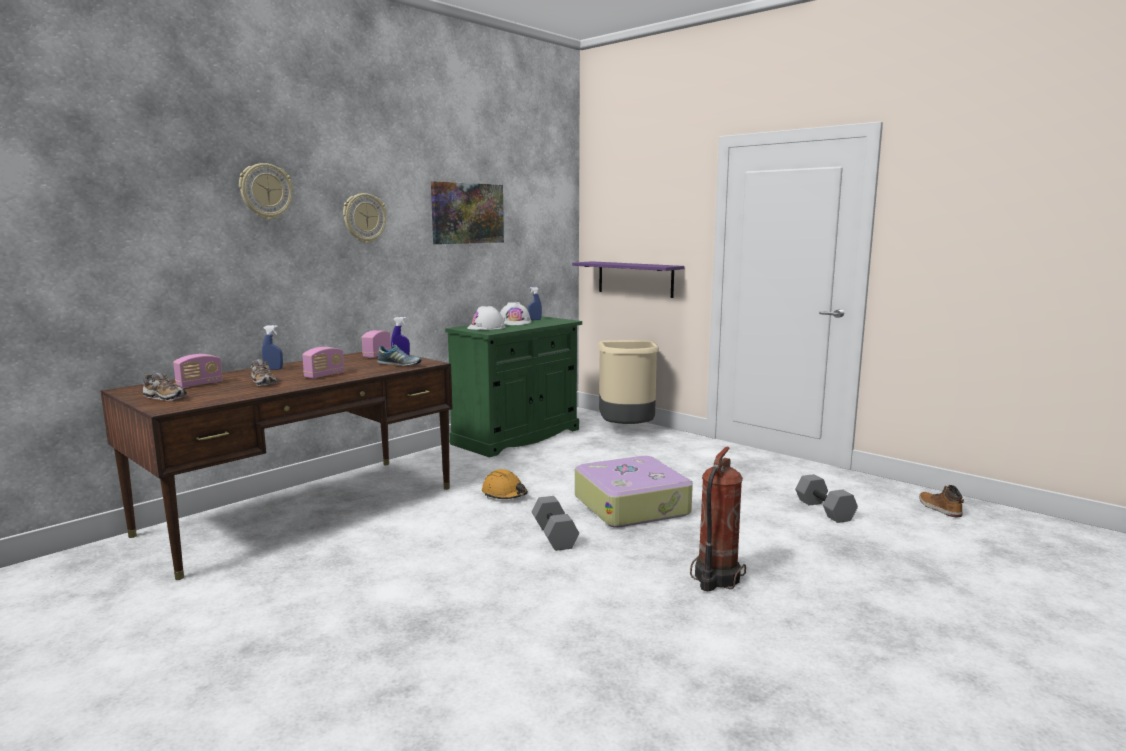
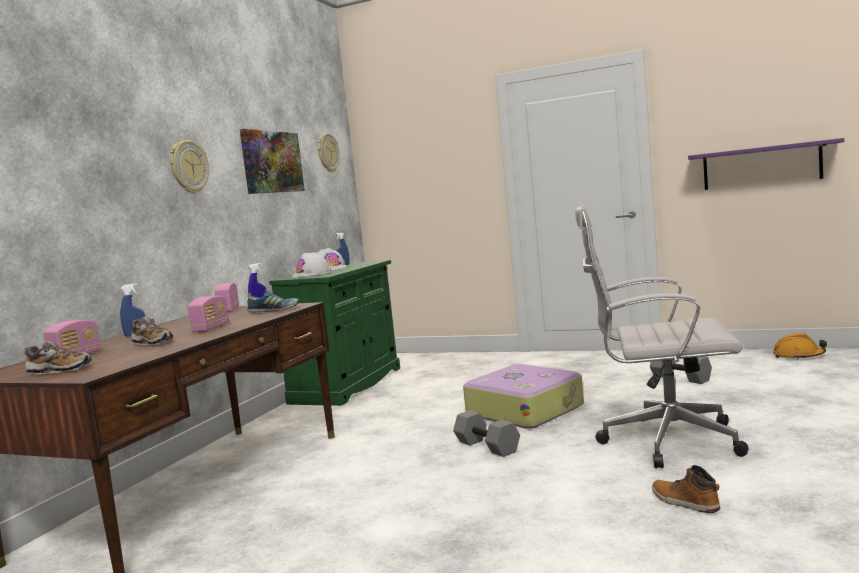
camera: 20 degrees left, 5 degrees down
wall clock [239,163,293,220] -> wall clock moved to [318,133,340,173]
orange hard hat [482,469,528,499] -> orange hard hat moved to [773,333,827,359]
purple shelf [572,261,685,298] -> purple shelf moved to [688,138,844,190]
beige trash can [598,340,659,424] -> none
fire extinguisher [690,447,746,591] -> white office chair [575,205,748,468]
boot [919,485,964,517] -> boot moved to [652,465,720,513]

